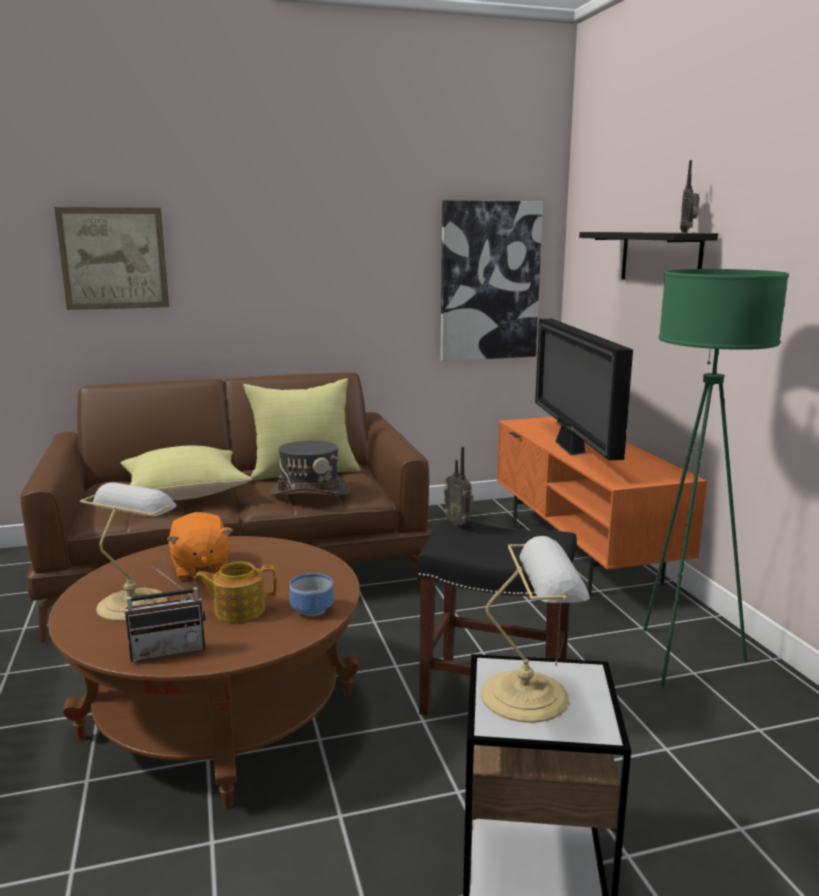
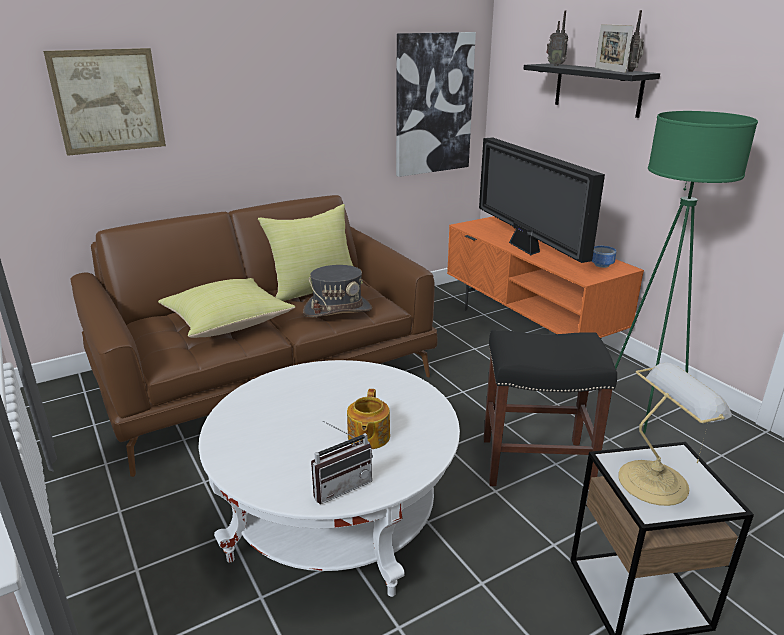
camera: 15 degrees left, 10 degrees up
brown coffee table [48,536,360,809] -> white coffee table [198,360,460,597]
table lamp [80,482,176,621] -> none
orange plush toy [167,512,233,580] -> none
teapot [194,562,277,622] -> teapot turned 60 degrees counterclockwise [347,389,390,449]
bowl [290,573,334,616] -> bowl moved to [592,246,616,268]
radio [444,446,474,526] -> radio moved to [546,10,568,66]
none -> picture frame [595,24,634,73]

